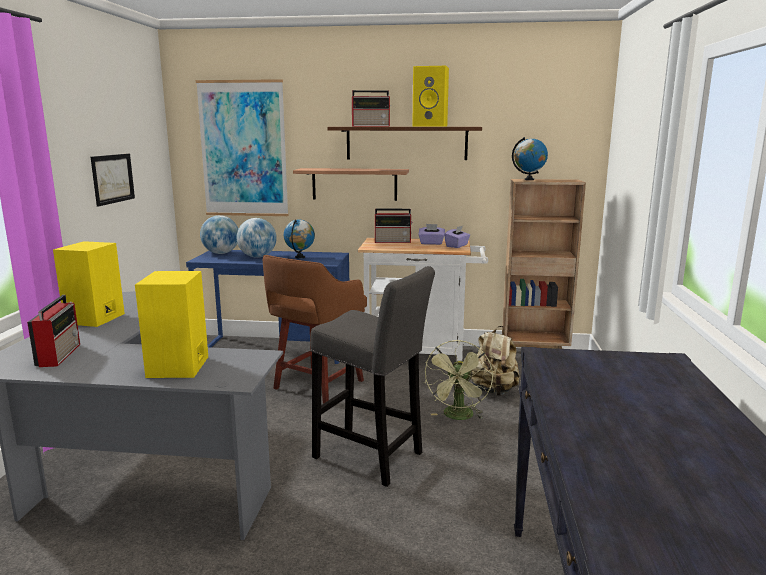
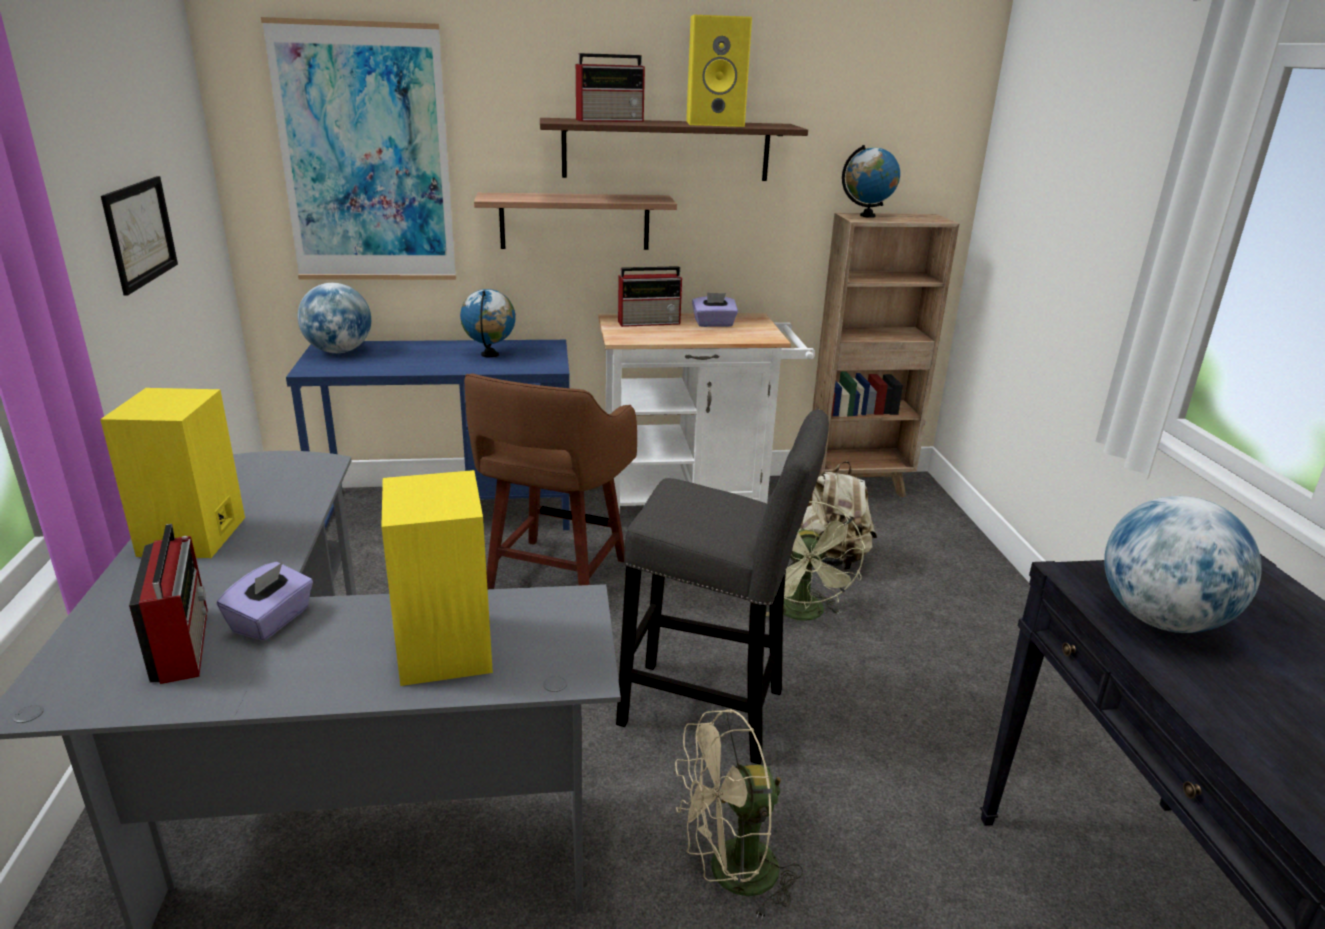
camera: 15 degrees left, 10 degrees up
globe [237,218,277,258] -> globe moved to [1104,496,1262,633]
purple tissue box [444,226,470,248] -> purple tissue box moved to [217,561,313,641]
none -> beige fan [675,709,803,921]

